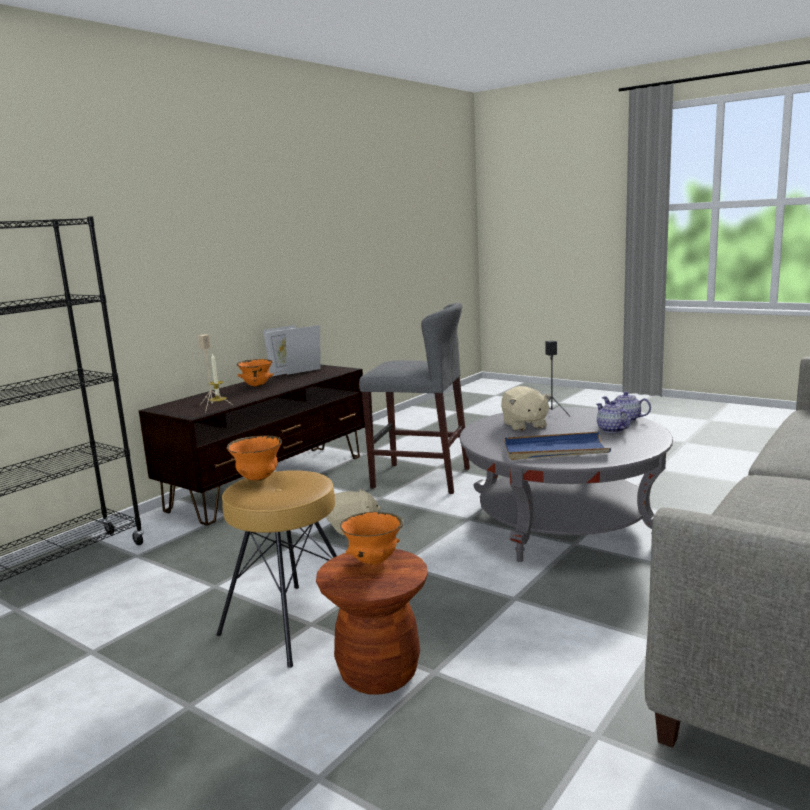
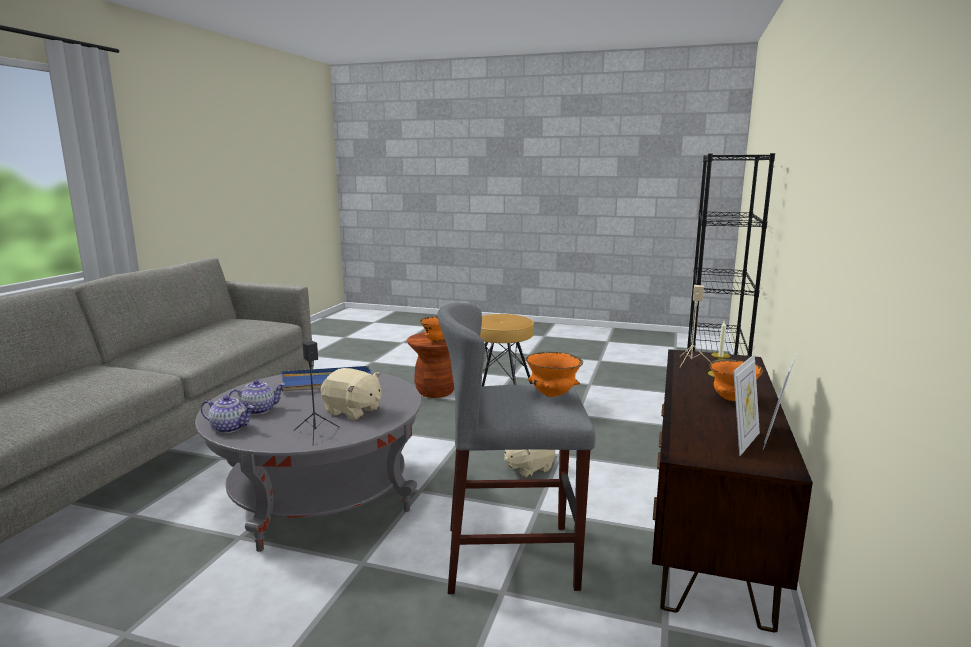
camera: 160 degrees right, 0 degrees up
orange bowl [227,435,282,481] -> orange bowl moved to [526,352,583,397]
beige plush toy [501,386,551,431] -> beige plush toy turned 150 degrees clockwise [321,368,381,420]
teapot [597,401,631,433] -> teapot turned 75 degrees counterclockwise [228,380,285,415]

